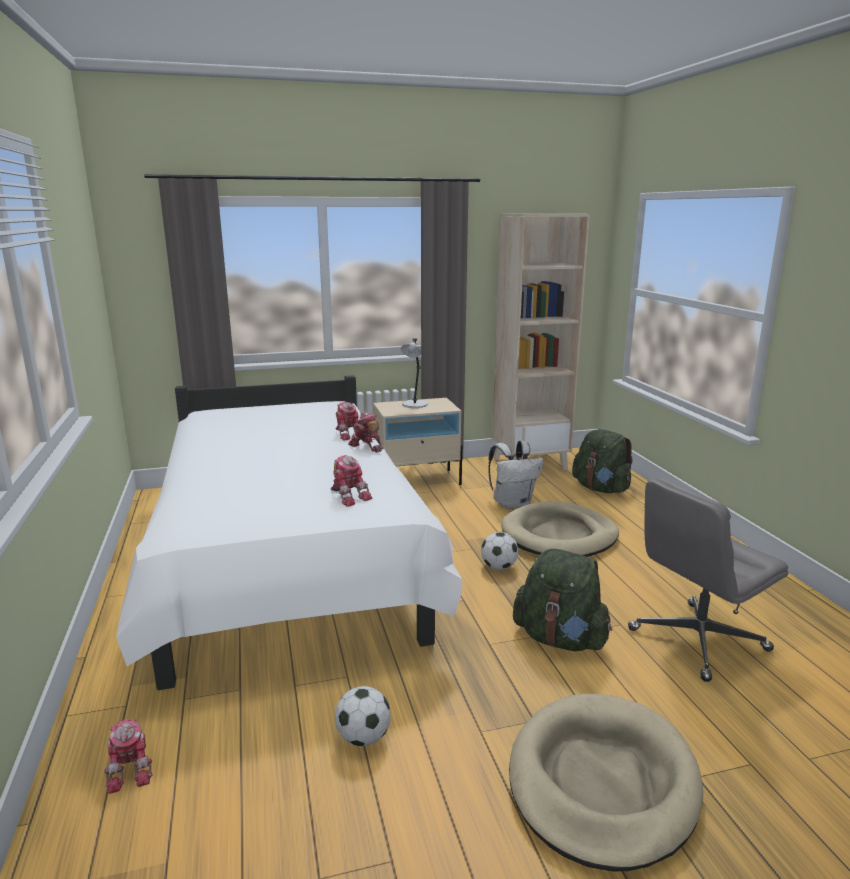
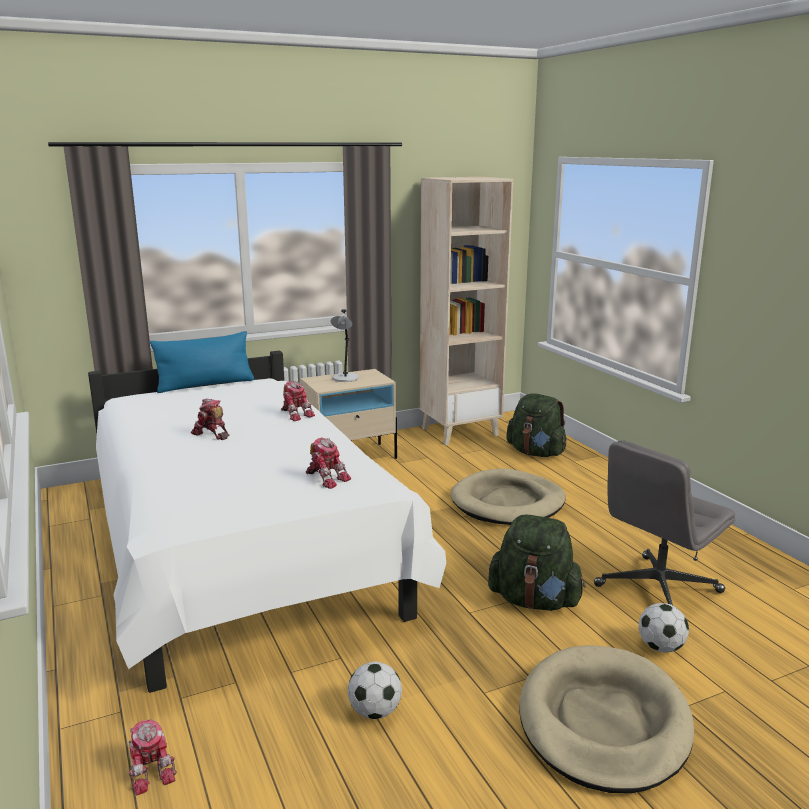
camera: 10 degrees left, 0 degrees up
toy robot [348,412,384,453] -> toy robot moved to [191,398,229,440]
football [481,532,518,570] -> football moved to [639,603,689,652]
white backpack [488,440,543,509] -> none
none -> blue pillow [150,331,254,393]

